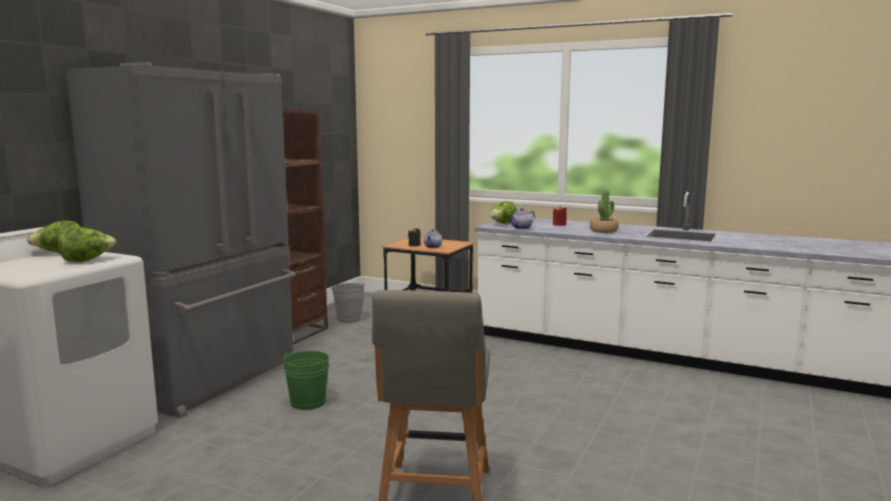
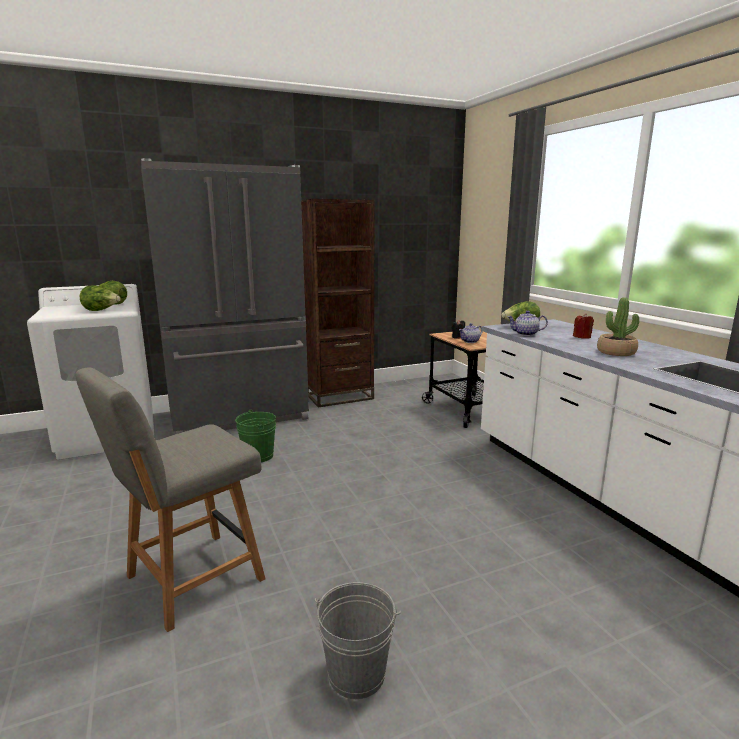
camera: 40 degrees right, 5 degrees up
grey bucket [330,283,365,323] -> grey bucket moved to [315,582,401,699]

